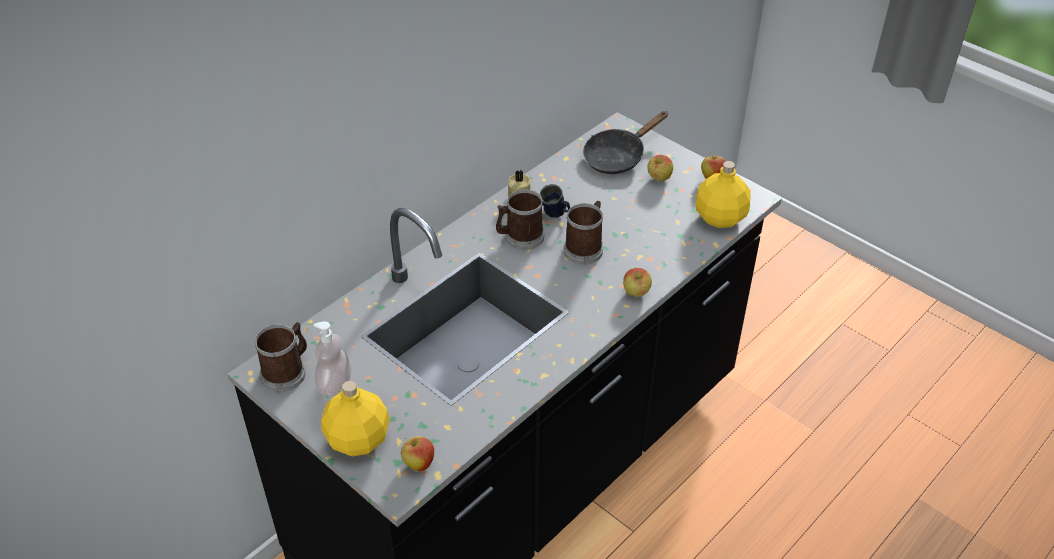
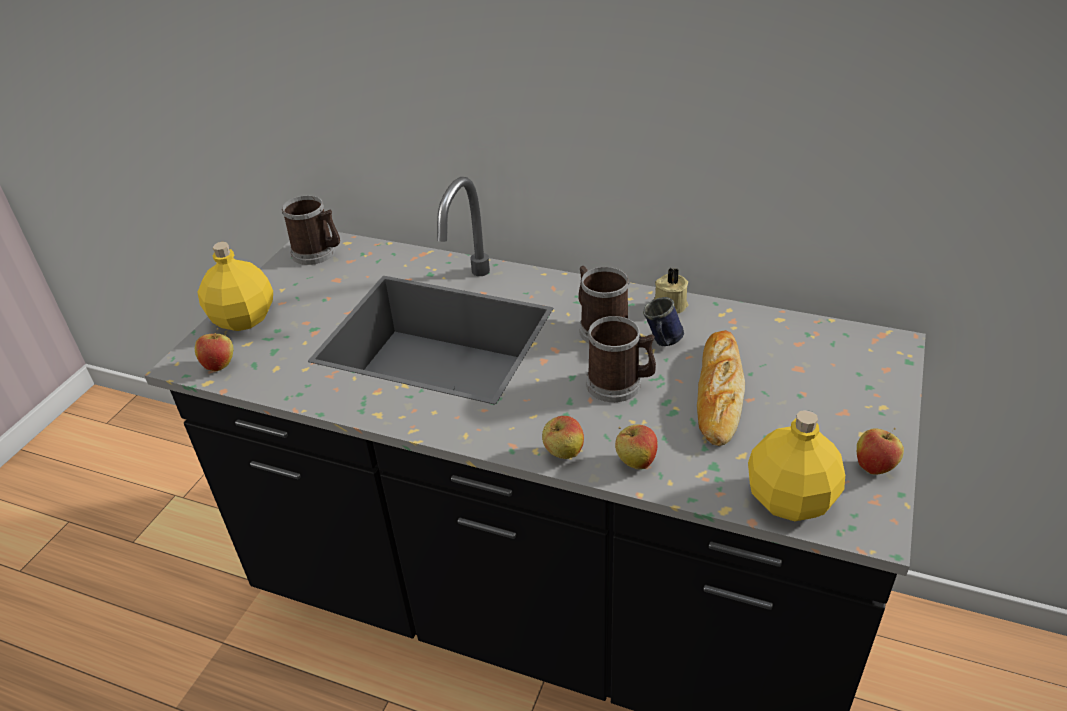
camera: 70 degrees right, 5 degrees down
soap dispenser [314,321,352,397] -> none
black frying pan [583,111,668,174] -> none
apple [647,155,673,181] -> apple moved to [615,425,658,470]
none -> bread [697,330,745,446]

